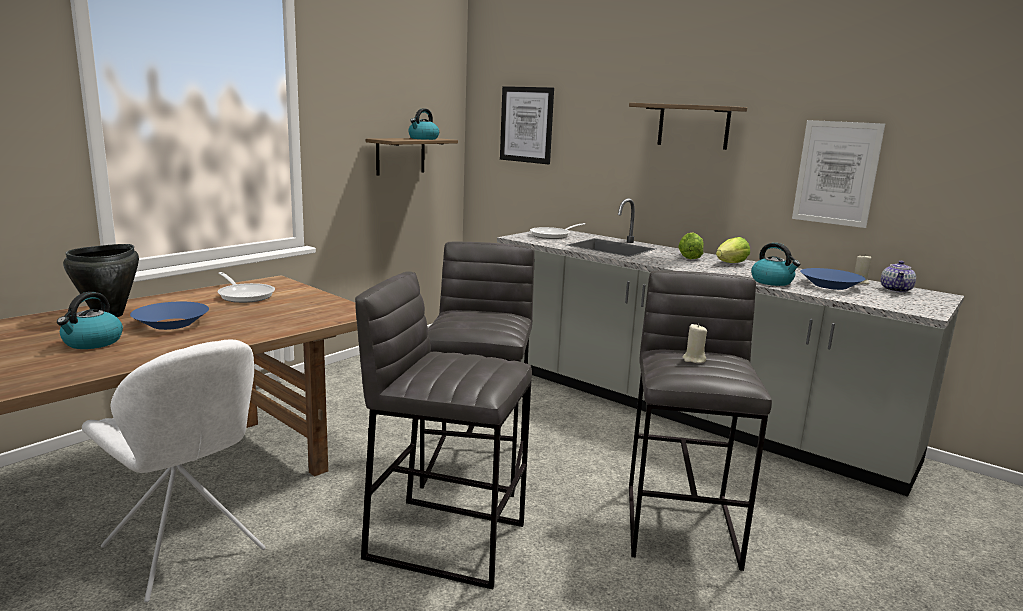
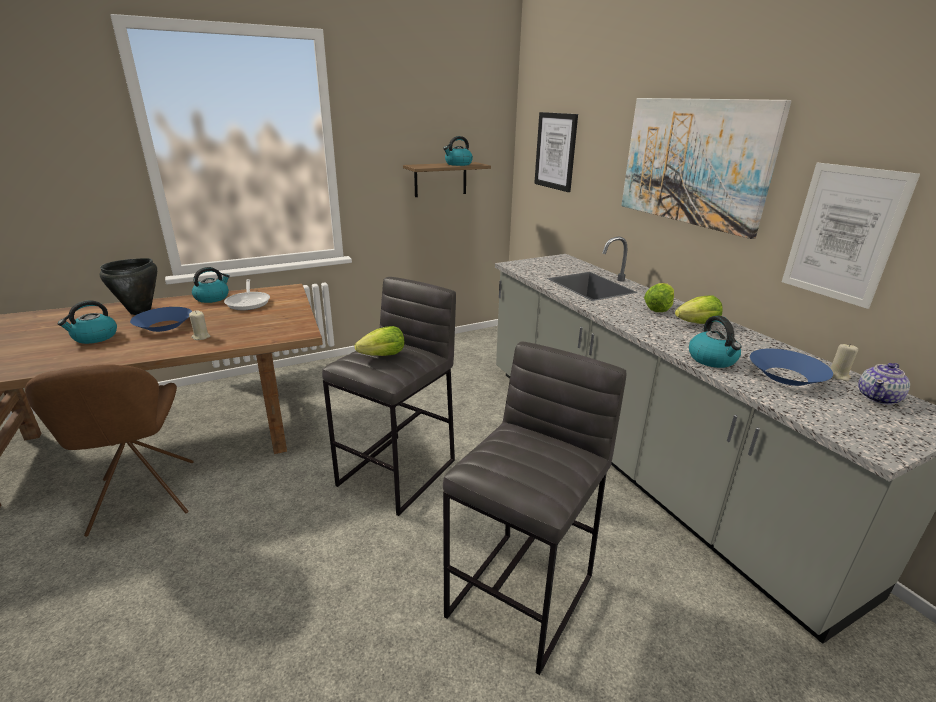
camera: 25 degrees right, 10 degrees up
white chair [82,339,266,603] -> brown chair [25,364,194,537]
grey stool [355,271,532,589] -> none
frying pan [530,223,585,239] -> none
shelf [629,103,747,150] -> picture [621,98,791,239]
beige candle [682,324,707,363] -> beige candle moved to [189,310,211,340]
none -> kettle [192,267,230,303]
none -> lettuce [355,326,404,356]

